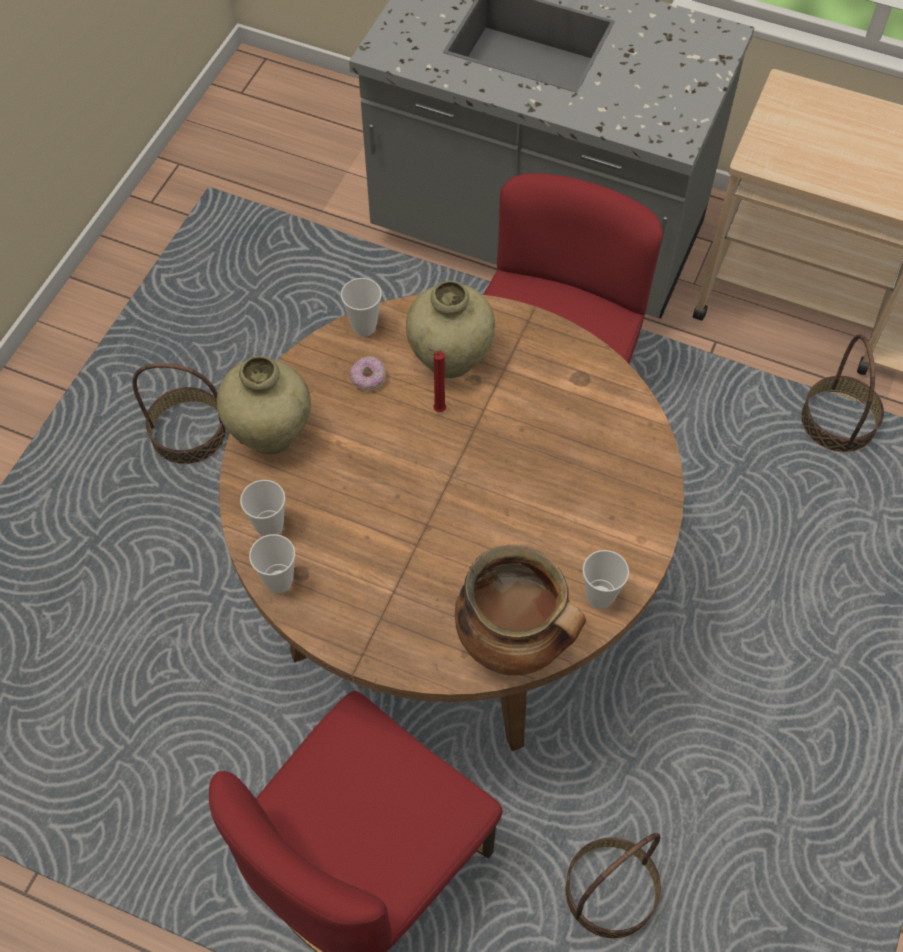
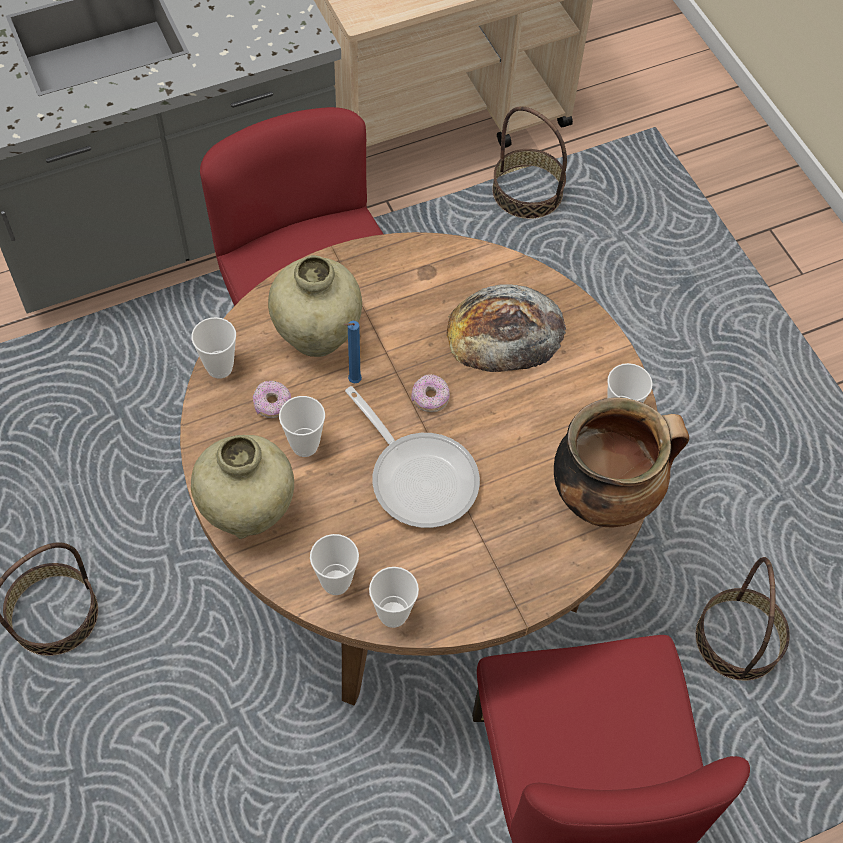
camera: 50 degrees left, 0 degrees up
red candle [427,347,446,412] -> blue candle [344,321,362,383]
none -> cup [279,396,325,457]
none -> frying pan [345,386,480,528]
none -> donut [411,374,450,413]
none -> bread [447,284,566,372]

